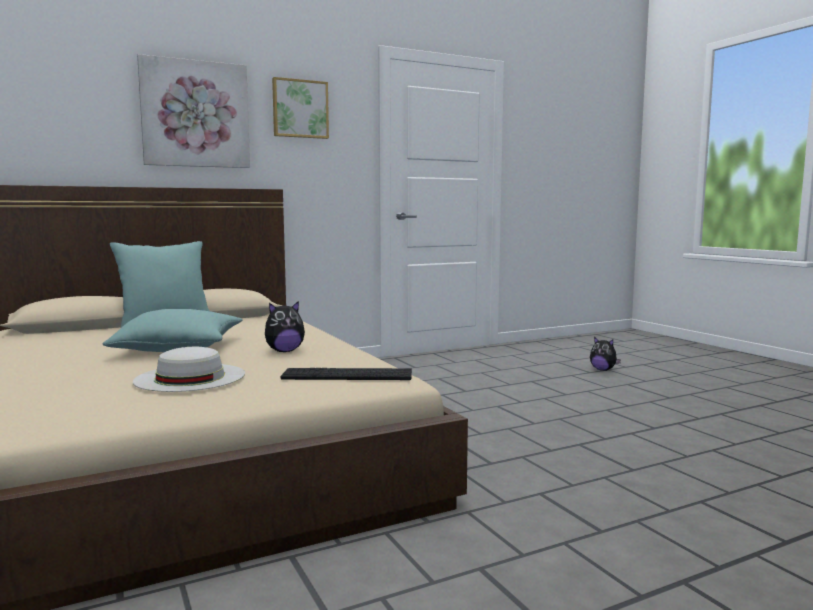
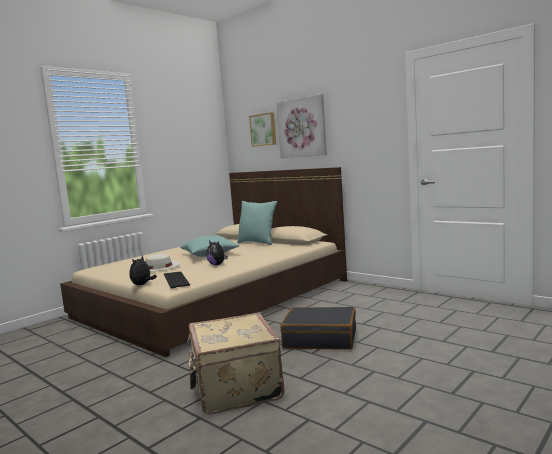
camera: 70 degrees right, 0 degrees up
picture [272,77,329,139] -> picture moved to [249,112,276,147]
plush toy [590,337,621,371] -> plush toy moved to [130,256,157,285]
none -> beige suitcase [187,313,284,414]
none -> black suitcase [280,307,356,350]

